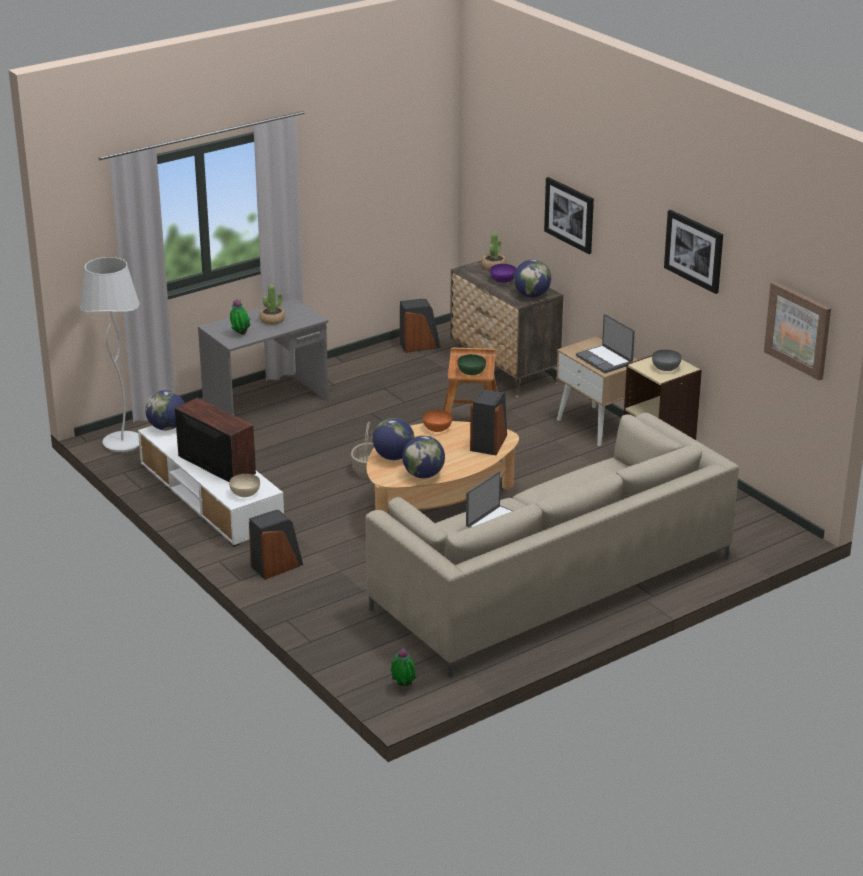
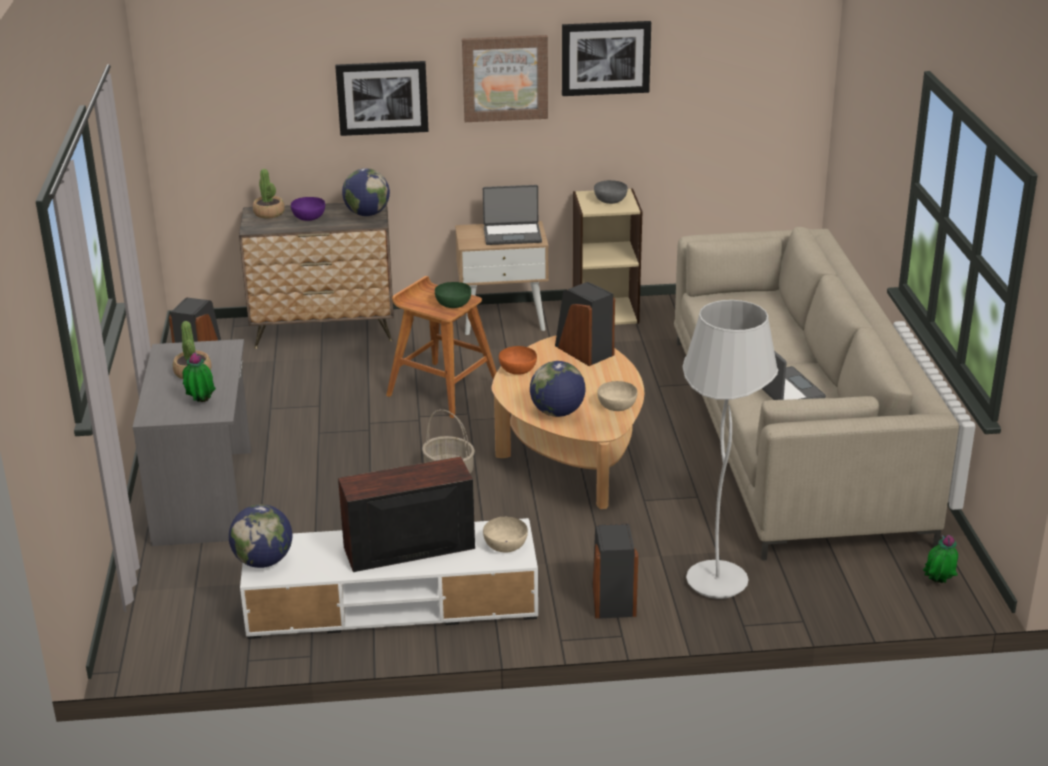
camera: 60 degrees left, 0 degrees up
white floor lamp [80,257,139,452] -> white floor lamp moved to [683,300,778,599]
globe [402,436,445,478] -> beige bowl [597,381,637,411]
picture [764,281,831,380] -> picture moved to [462,35,548,122]

